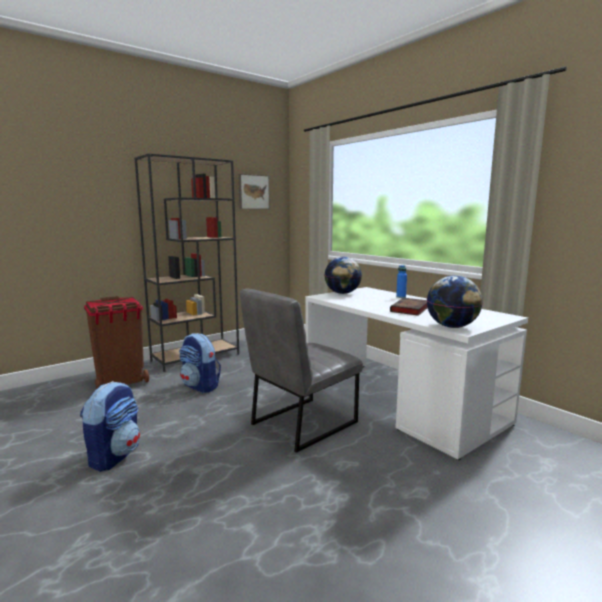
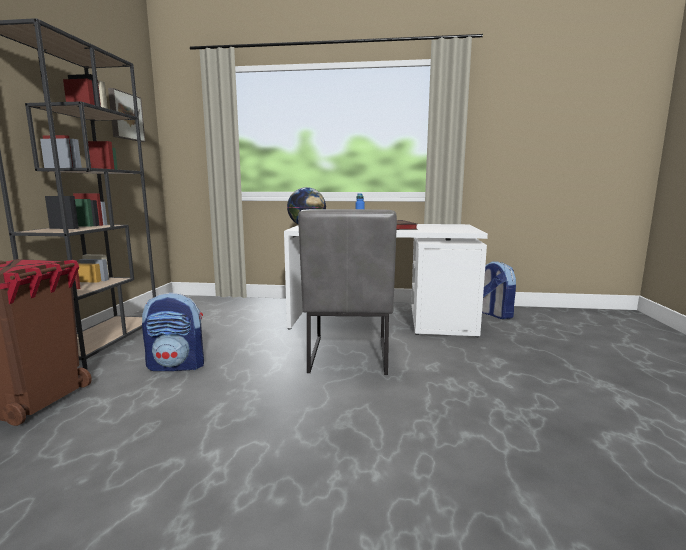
camera: 45 degrees left, 0 degrees up
backpack [80,381,140,472] -> backpack moved to [482,261,516,319]
globe [427,275,482,328] -> none

